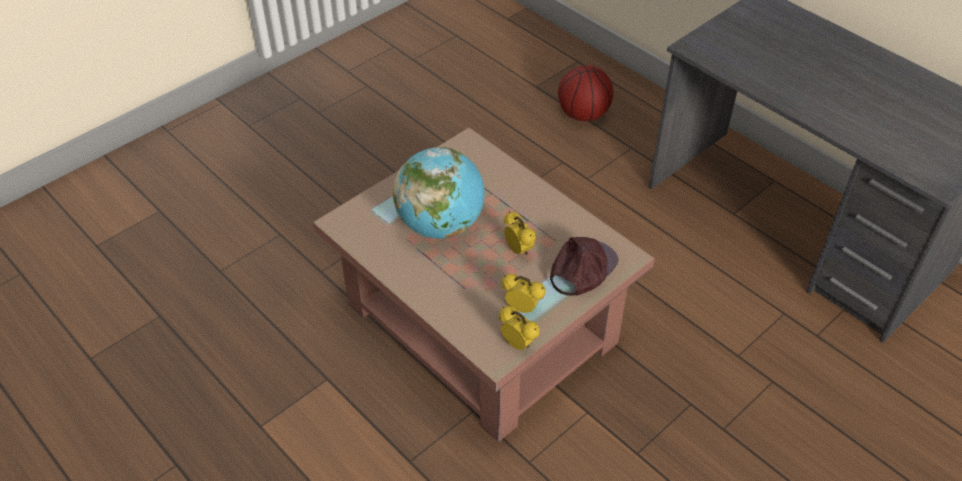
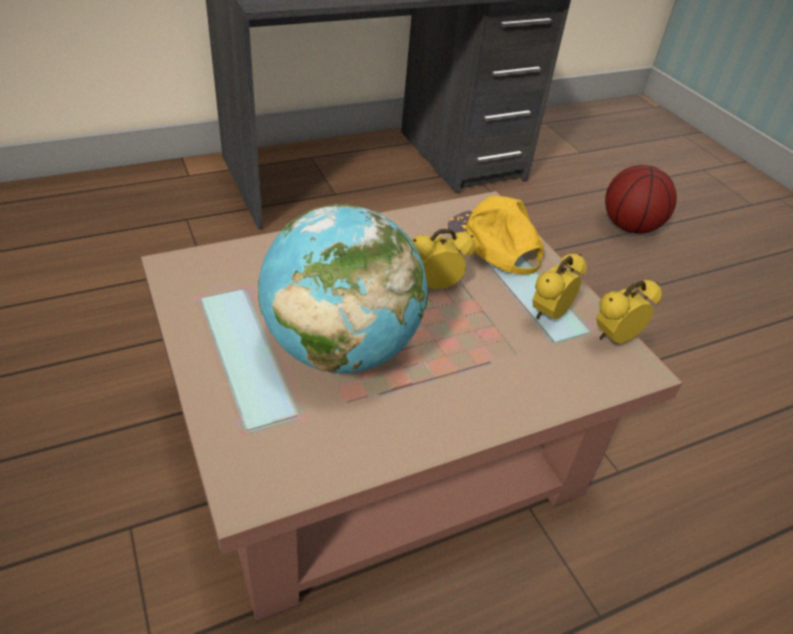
camera: 75 degrees left, 5 degrees down
brown cap [550,237,618,296] -> yellow cap [447,196,544,274]
basketball [558,65,614,121] -> basketball moved to [605,165,677,234]

